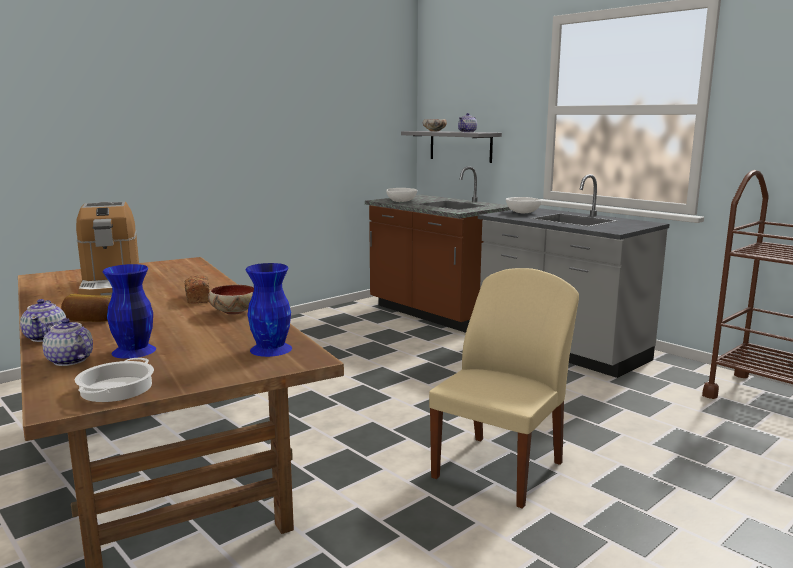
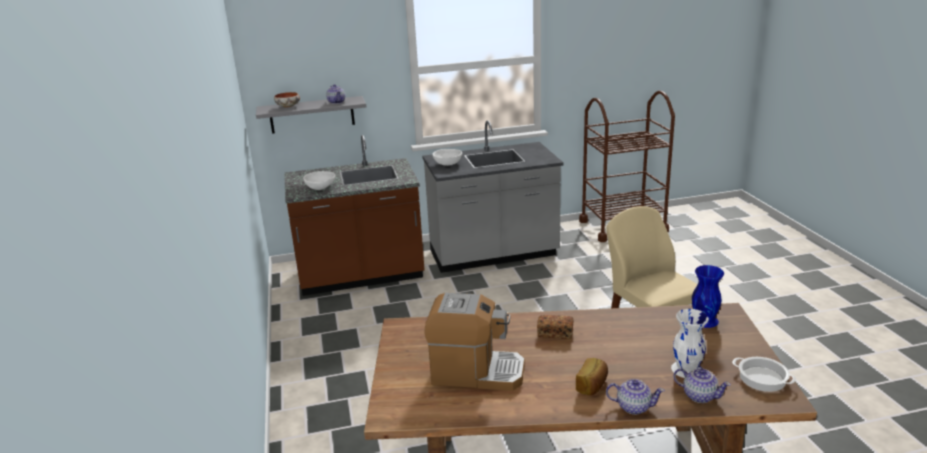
camera: 60 degrees left, 10 degrees up
teapot [43,318,93,366] -> teapot turned 120 degrees counterclockwise [673,368,731,403]
blue vase [103,264,156,359] -> white vase [671,309,709,378]
bowl [208,285,254,315] -> none

